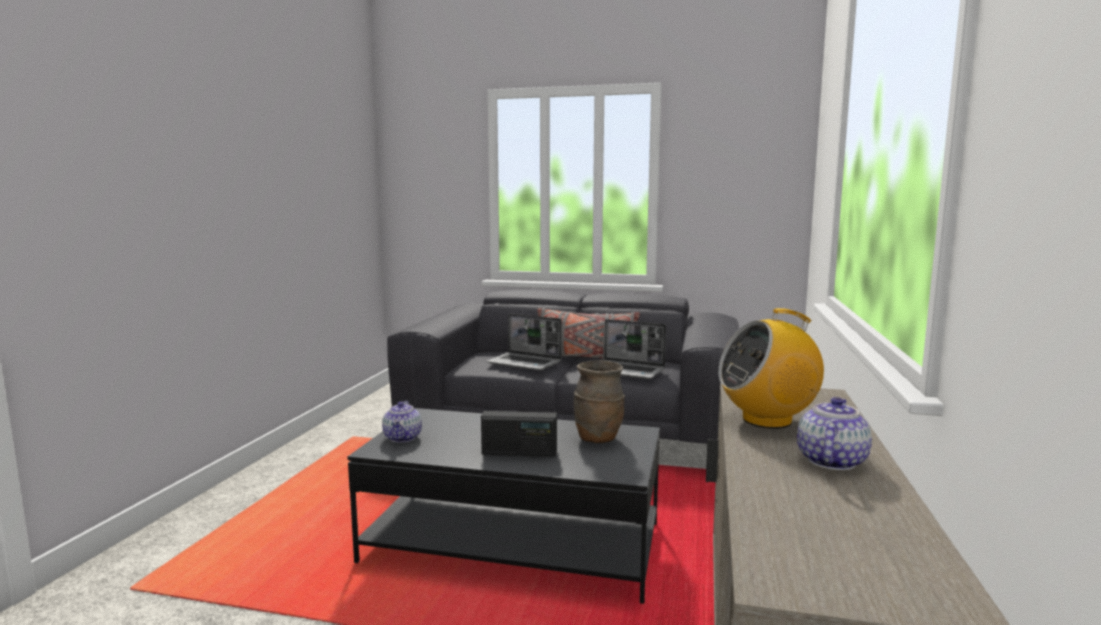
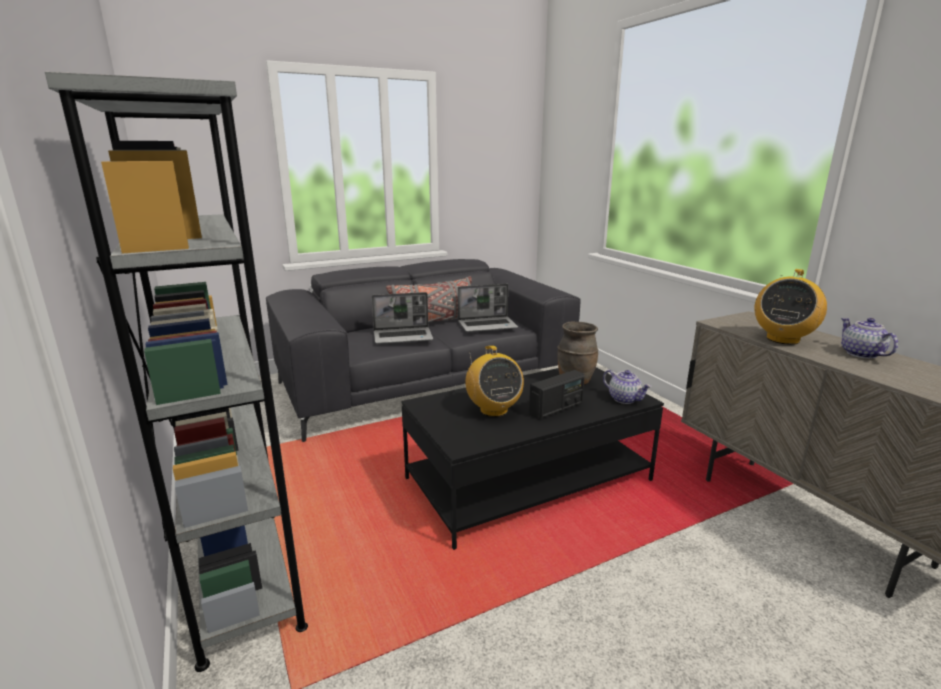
camera: 40 degrees left, 10 degrees up
teapot [382,401,422,443] -> teapot moved to [603,370,652,404]
none -> grey bookcase [45,72,308,672]
none -> radio [465,345,524,417]

